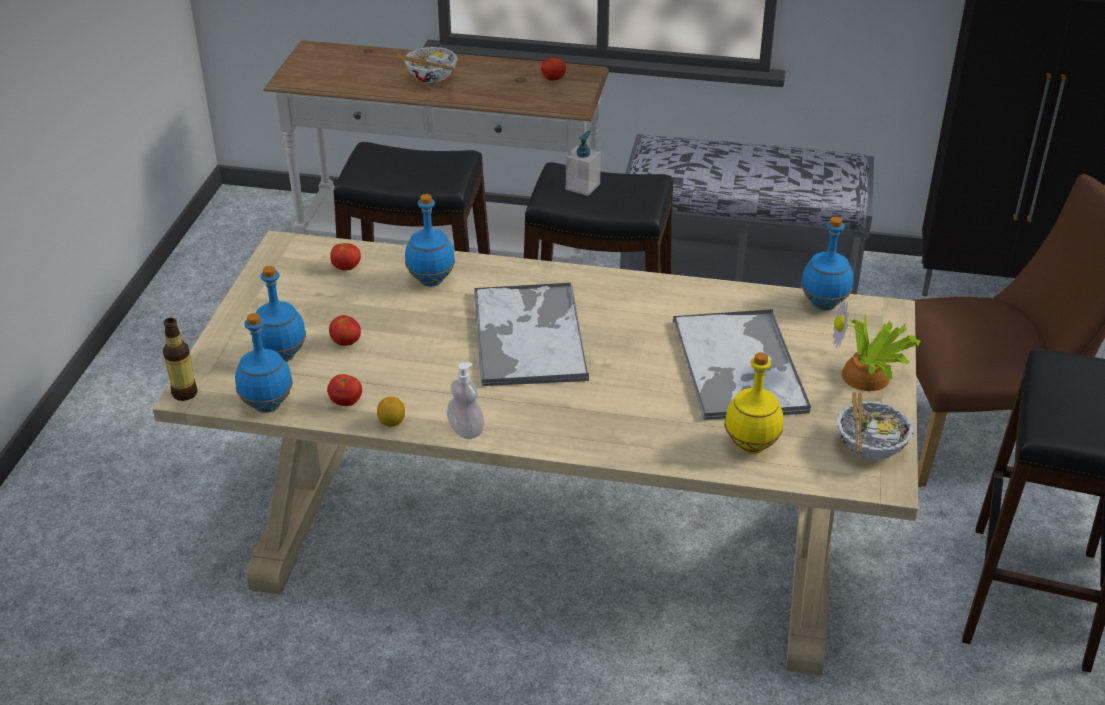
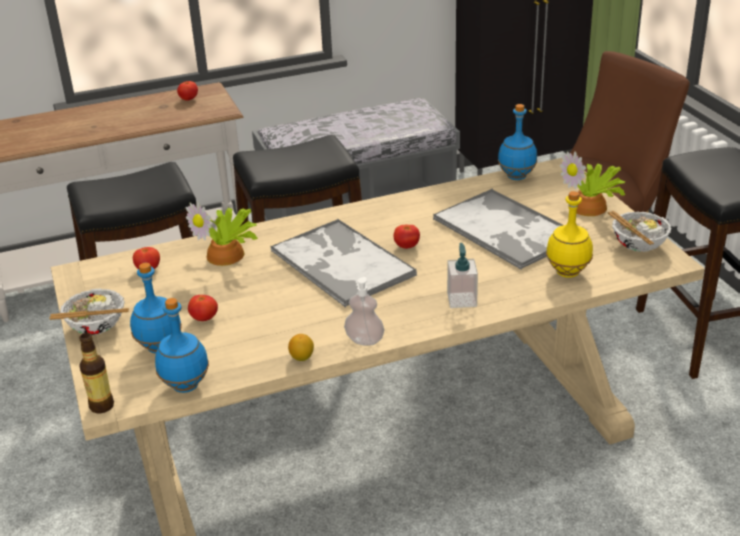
camera: 30 degrees left, 5 degrees down
tomato [327,374,362,406] -> tomato moved to [394,225,420,249]
bowl [394,47,458,83] -> bowl moved to [49,288,129,335]
blue bottle [405,194,455,287] -> potted plant [186,201,258,266]
soap dispenser [566,131,601,196] -> soap dispenser moved to [447,243,478,308]

